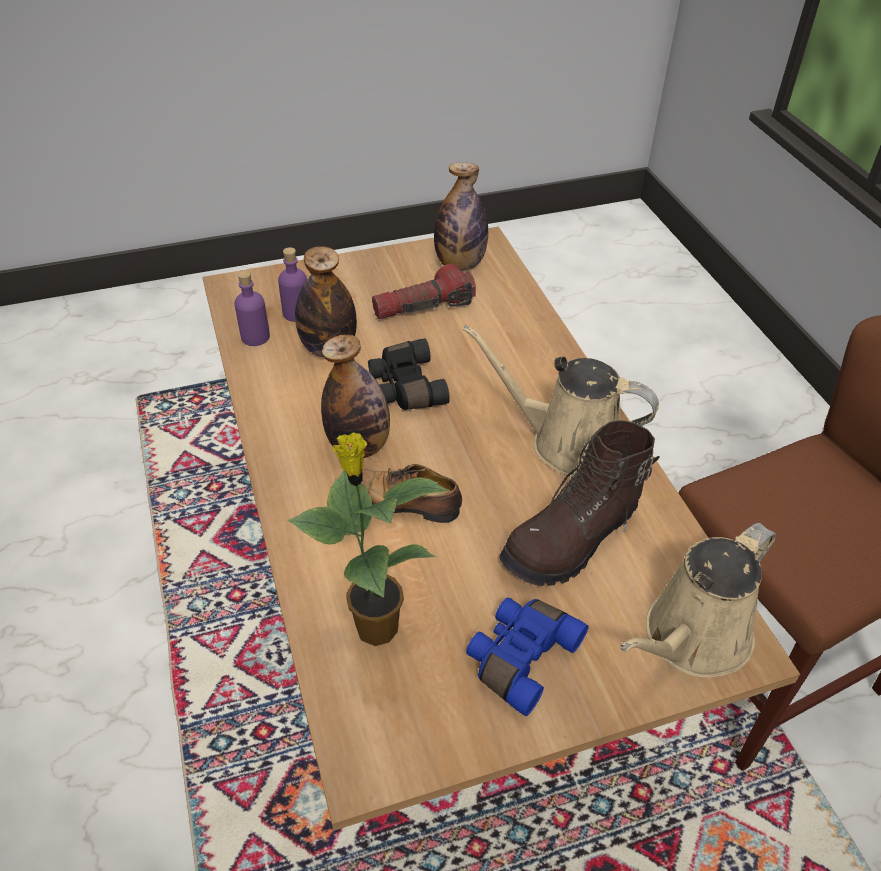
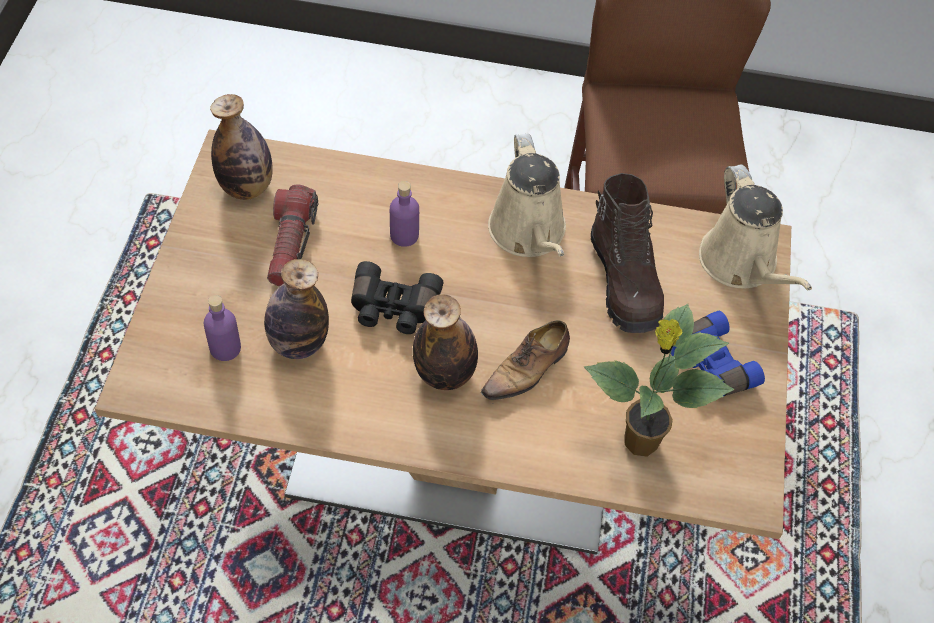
camera: 65 degrees left, 10 degrees up
purple bottle [234,270,270,346] -> purple bottle moved to [390,181,419,247]
beige watering can [463,325,659,477] -> beige watering can turned 60 degrees counterclockwise [488,133,566,257]

